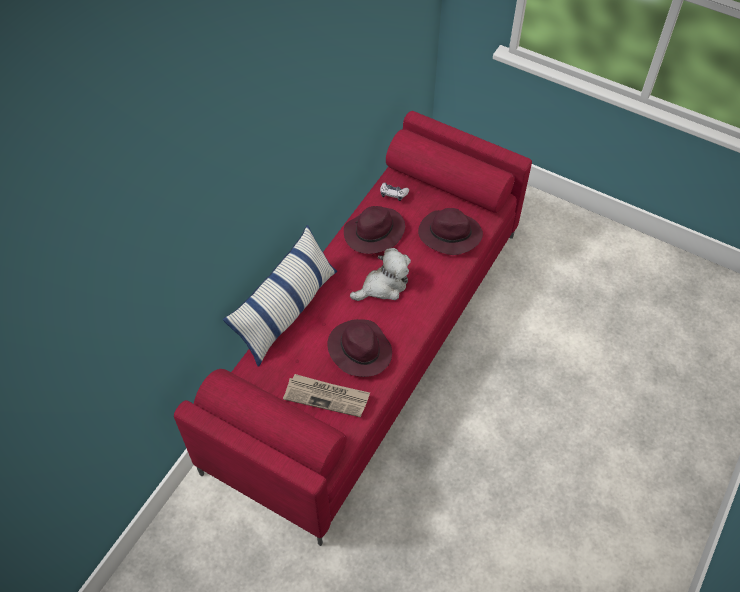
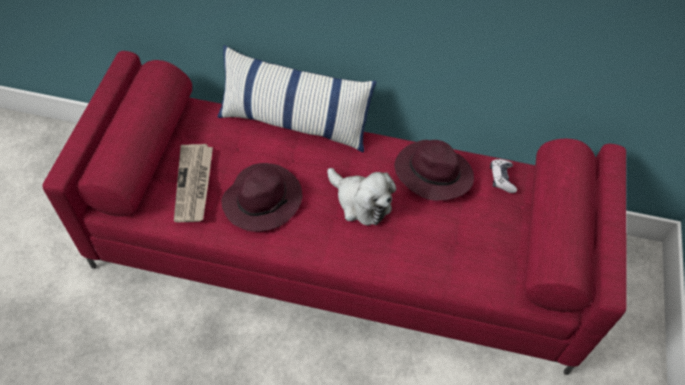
camera: 70 degrees right, 0 degrees up
purple hat [418,208,483,255] -> none

